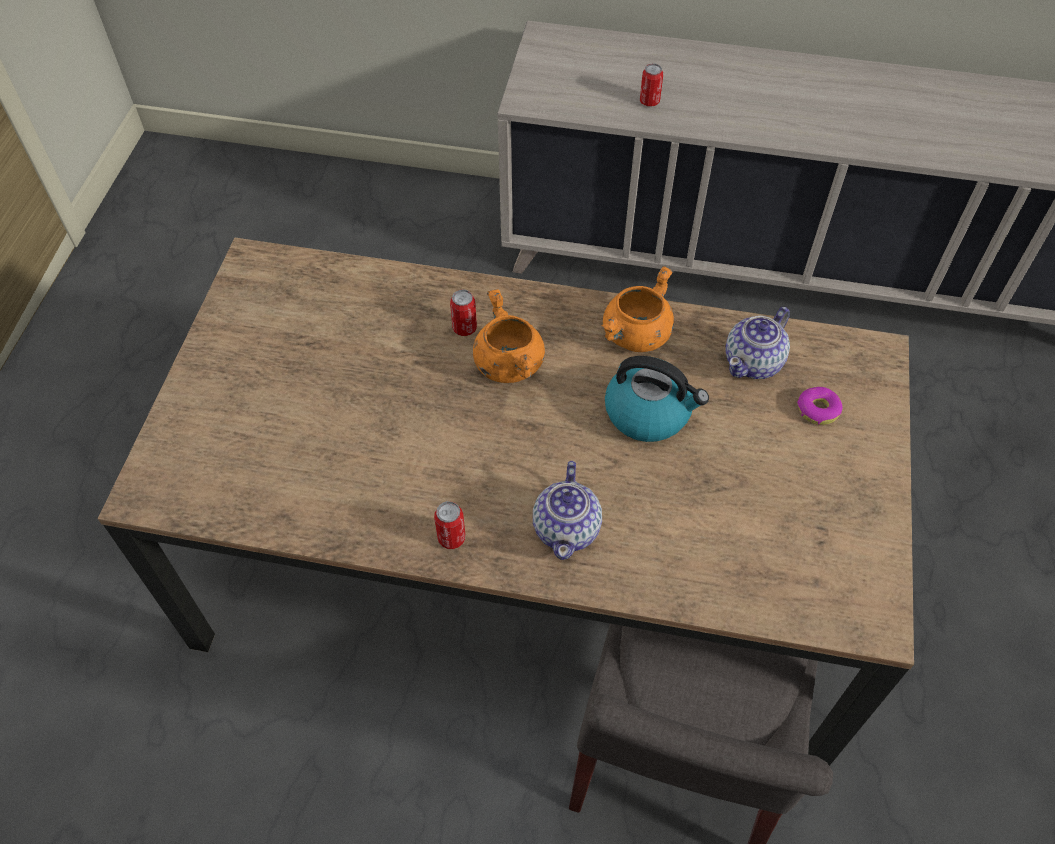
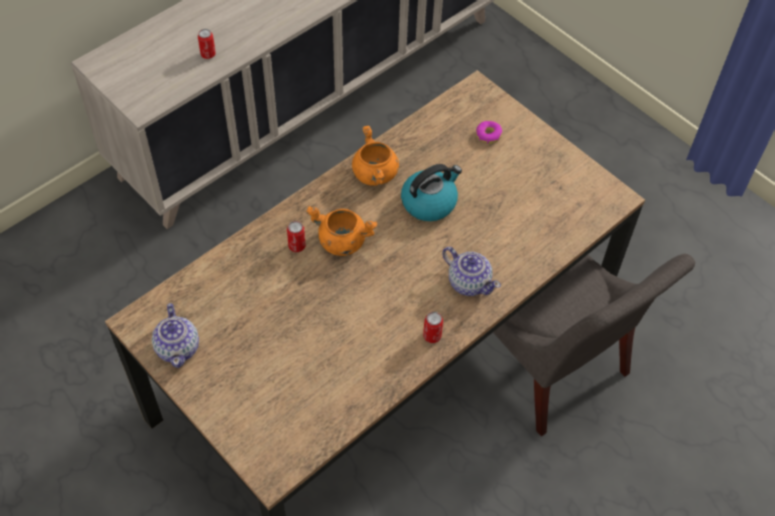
camera: 55 degrees left, 0 degrees up
teapot [725,307,790,379] -> teapot moved to [152,303,199,368]

